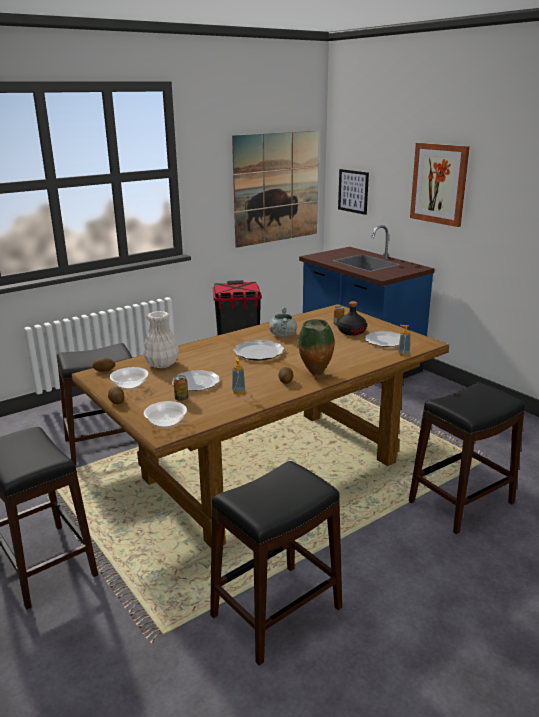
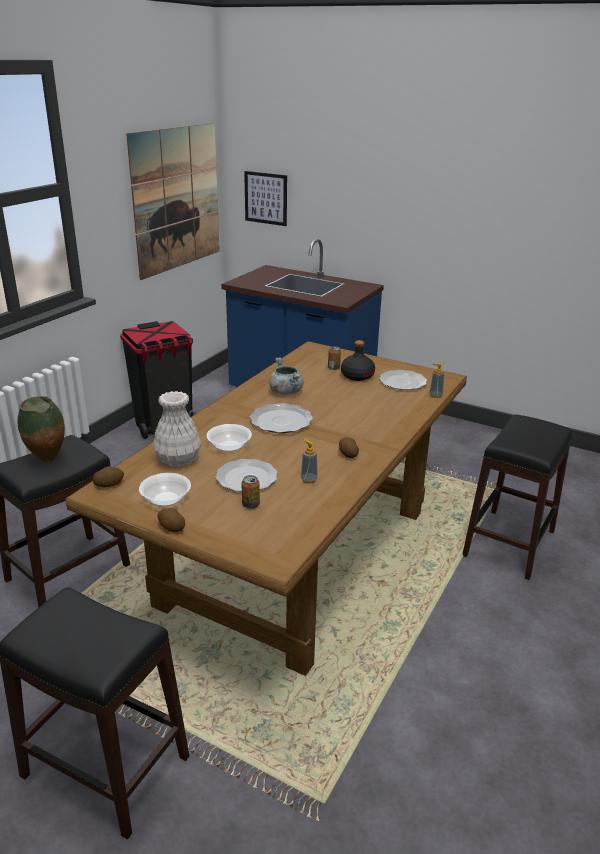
camera: 25 degrees left, 5 degrees up
bowl [144,401,187,427] -> bowl moved to [207,424,252,452]
black stool [210,461,342,665] -> none
vase [298,319,335,376] -> vase moved to [18,396,65,462]
picture [410,143,470,227] -> none

